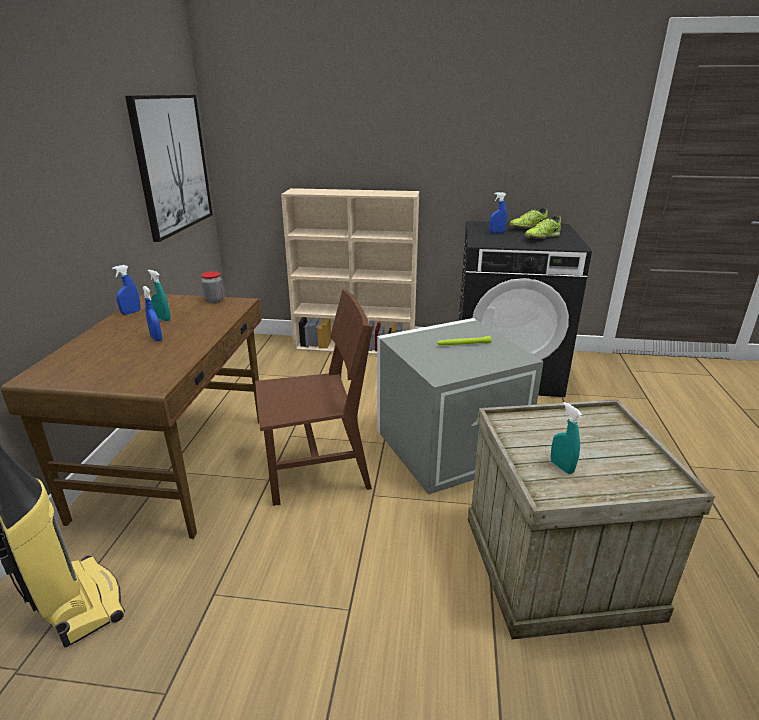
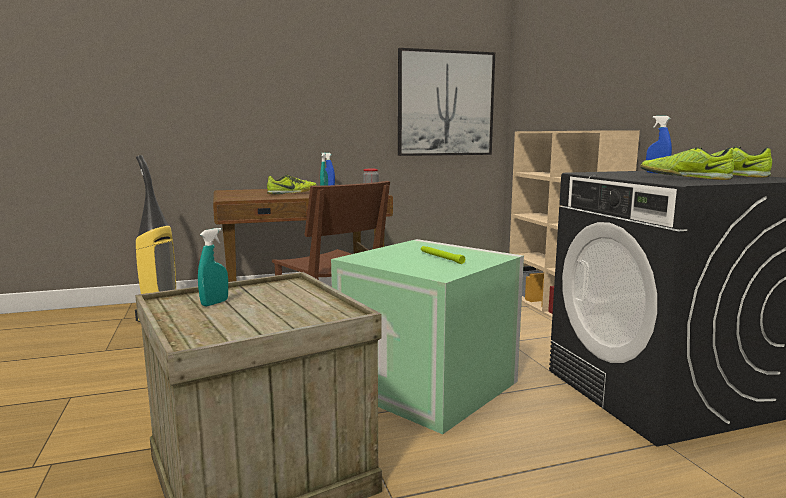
camera: 65 degrees right, 15 degrees down
blue spray bottle [143,286,162,341] -> shoe [267,175,317,194]
grey storage box [377,318,544,495] -> green storage box [331,239,524,434]

